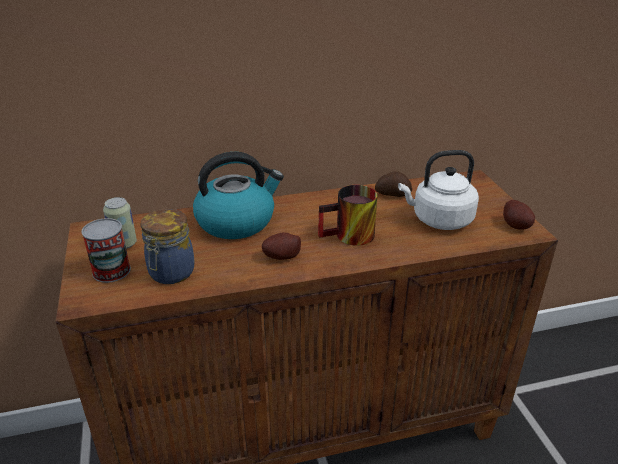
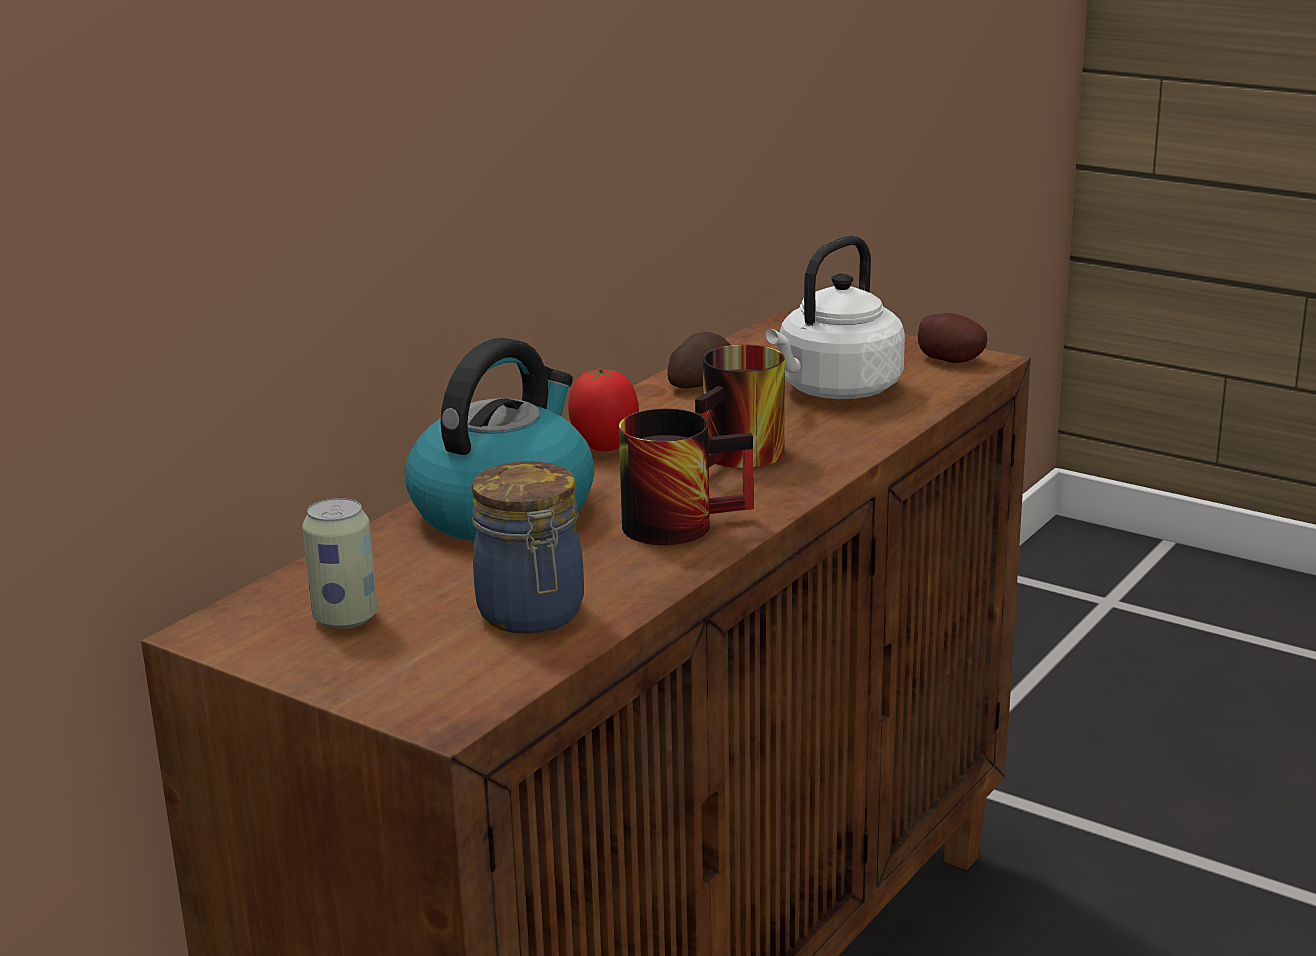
camera: 40 degrees left, 10 degrees down
can [82,218,131,283] -> none
potato [262,232,301,260] -> mug [619,409,754,545]
none -> tomato [568,367,639,451]

